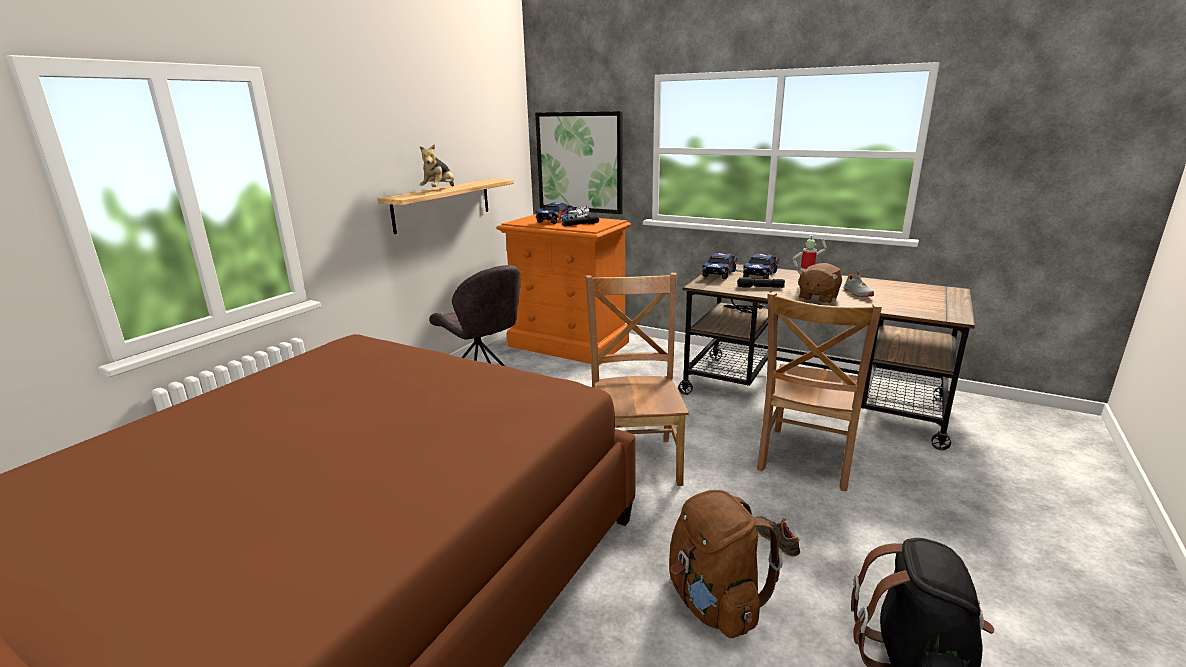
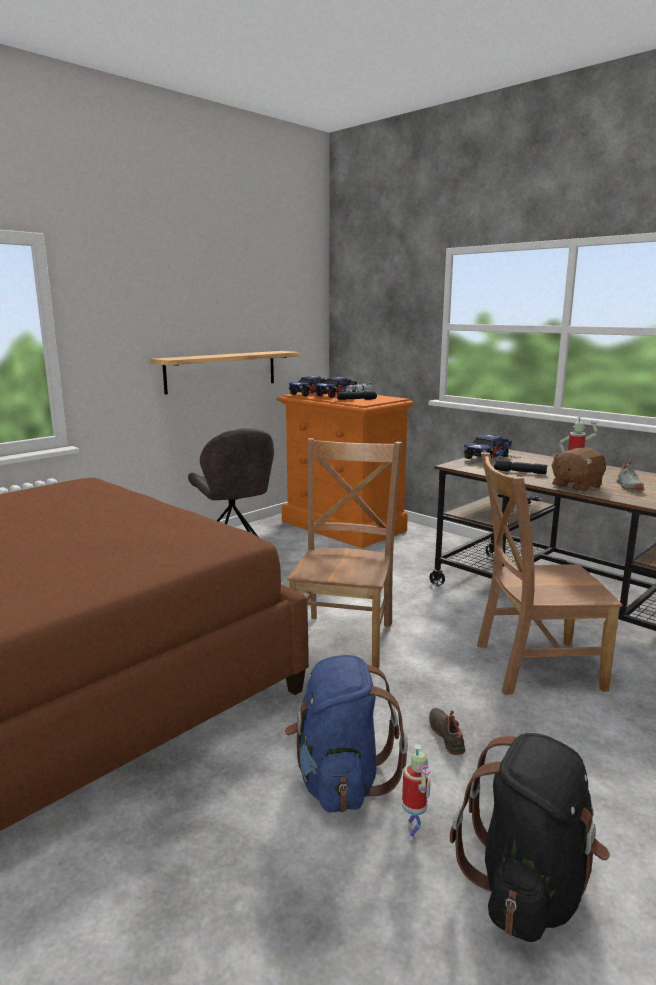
camera: 15 degrees right, 5 degrees down
plush toy [419,144,454,187] -> none
picture [535,111,622,214] -> none
brown backpack [669,490,783,638] -> blue backpack [285,655,408,813]
toy truck [743,254,779,279] -> toy truck moved to [289,376,327,397]
brown chair [757,292,882,491] -> brown chair turned 45 degrees clockwise [477,452,622,695]
none -> toy robot [402,745,431,841]

